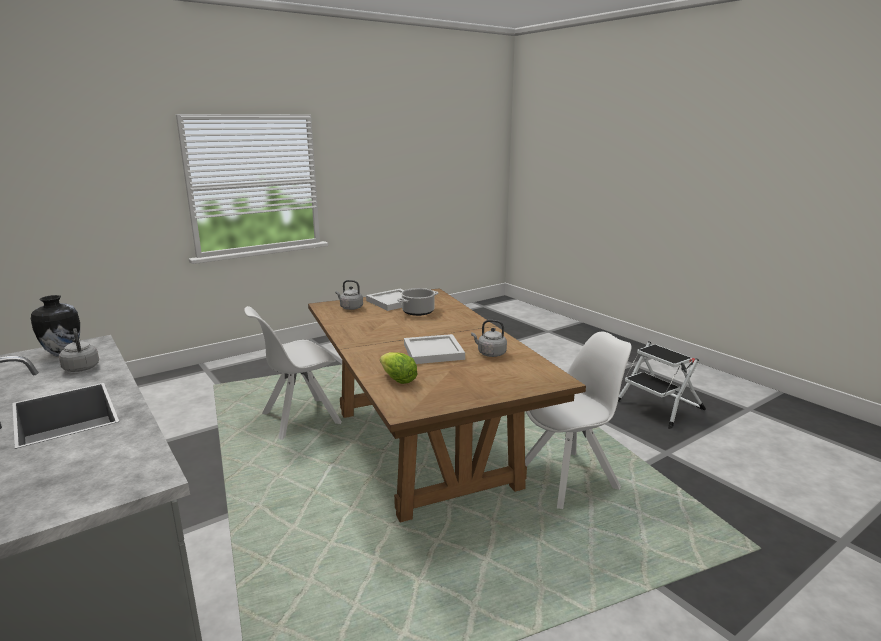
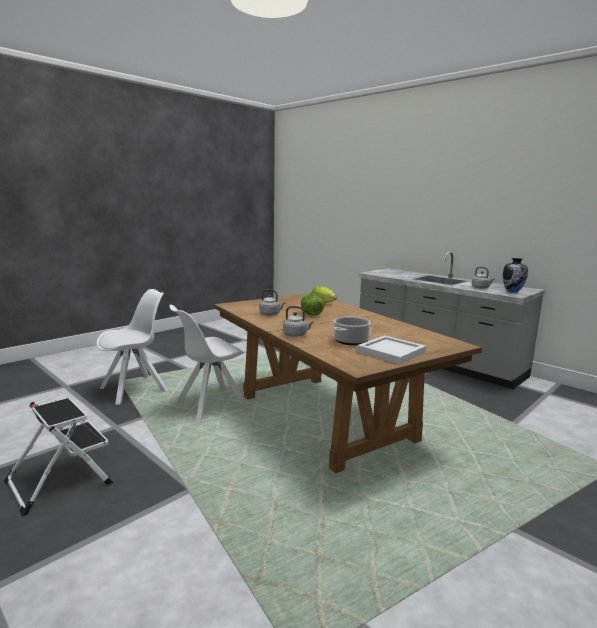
camera: 170 degrees right, 5 degrees down
white chair [244,306,342,440] -> white chair moved to [97,289,168,405]
grey kettle [335,280,363,310] -> grey kettle moved to [283,306,314,337]
white tray [404,334,465,364] -> lettuce [301,293,325,316]

